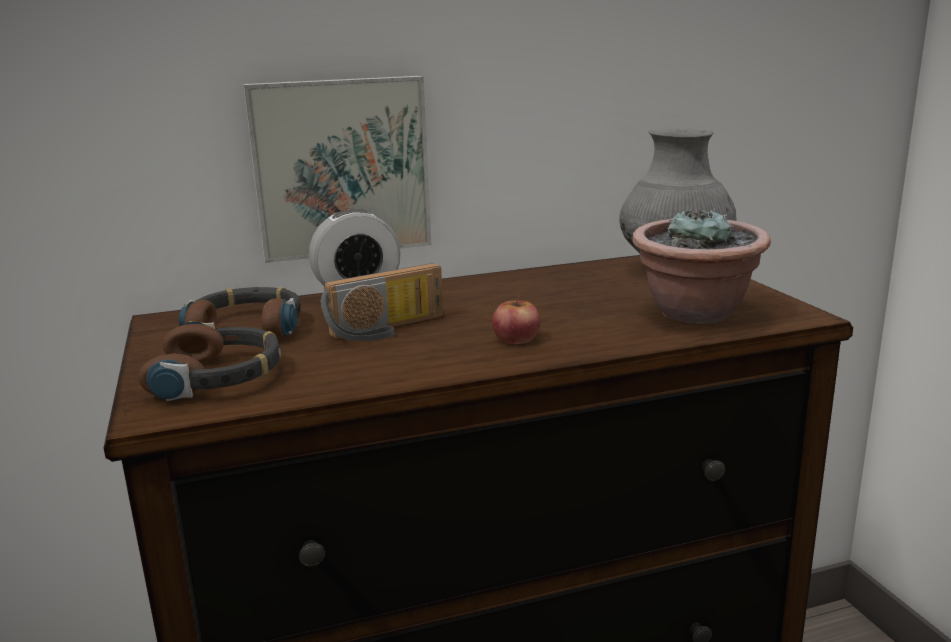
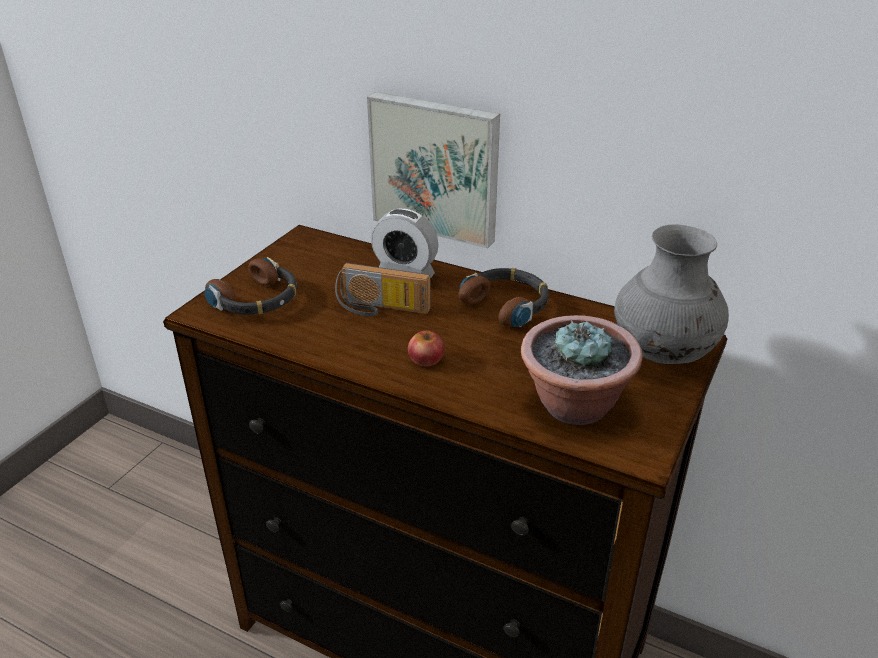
camera: 45 degrees right, 15 degrees up
headphones [178,287,301,337] -> headphones moved to [458,268,549,327]

